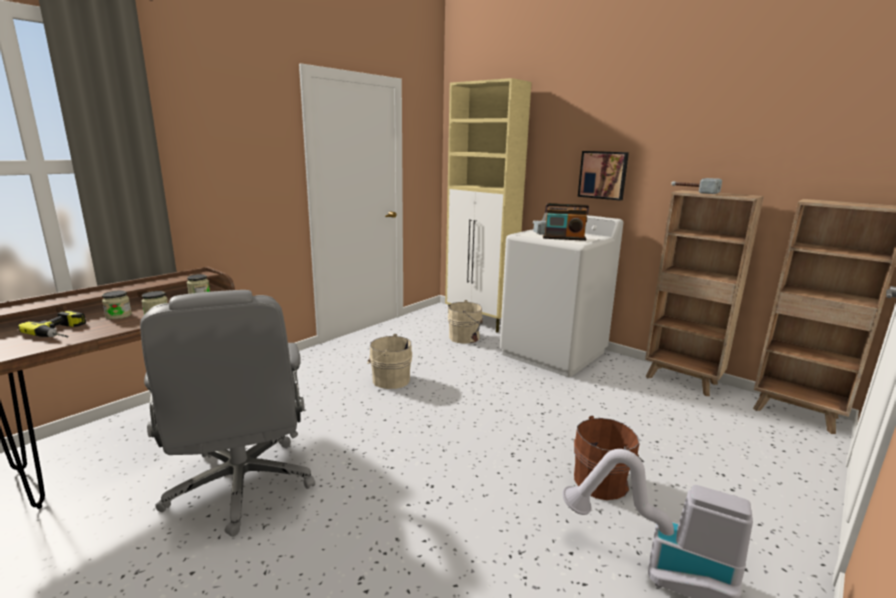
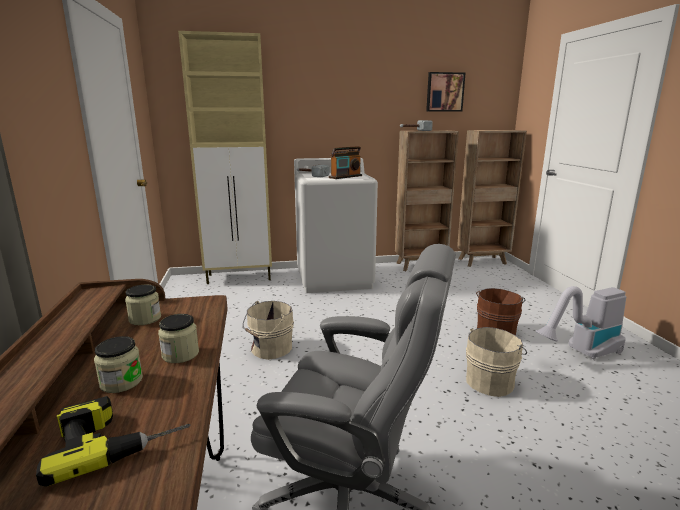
camera: 50 degrees left, 0 degrees up
beige bucket [448,300,483,344] -> beige bucket moved to [466,327,527,397]
picture [578,151,629,201] -> picture moved to [426,72,466,112]

